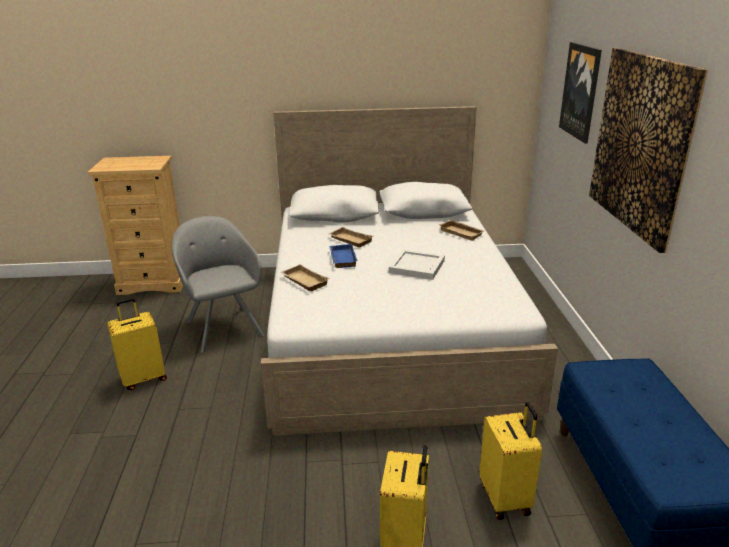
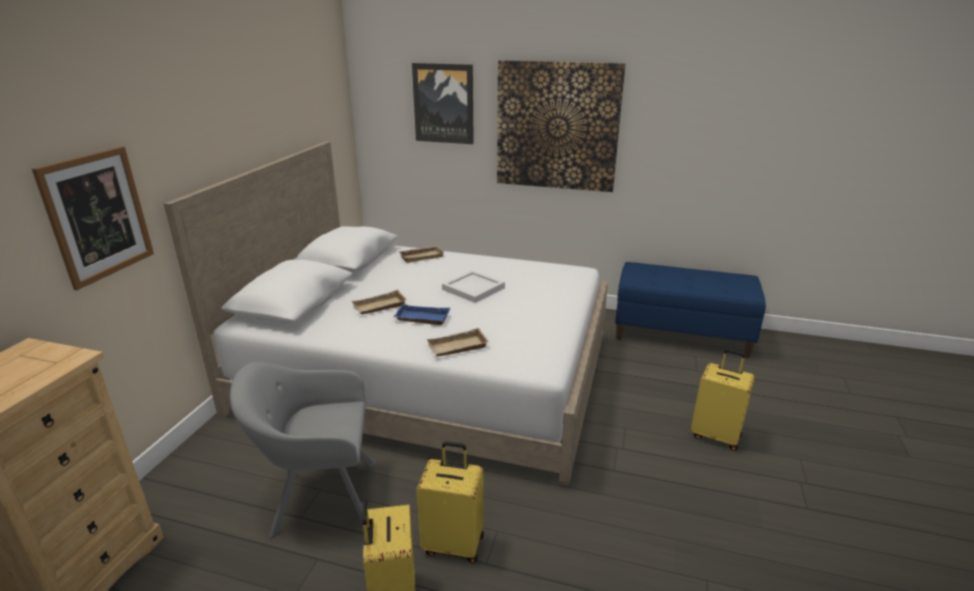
camera: 70 degrees left, 0 degrees up
yellow suitcase [479,402,542,520] -> yellow suitcase moved to [416,441,484,563]
none -> picture [32,146,154,290]

